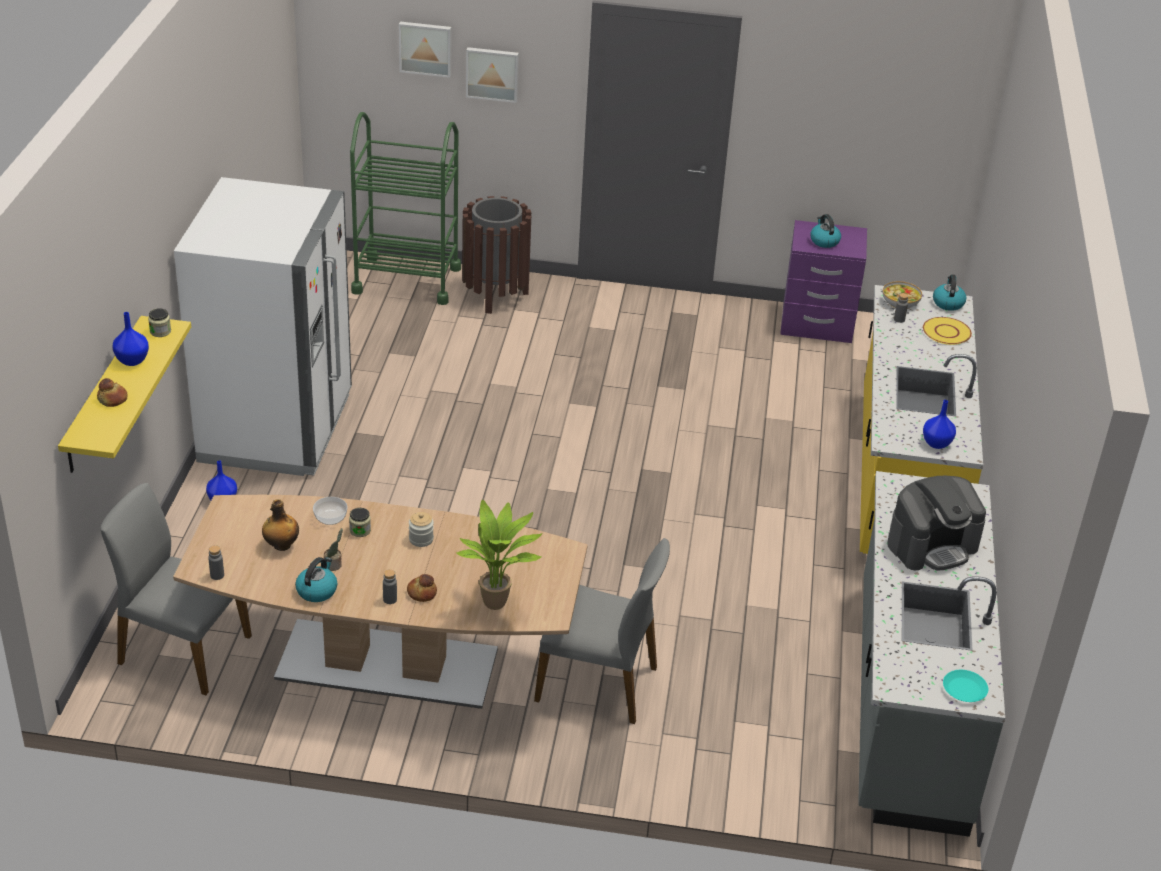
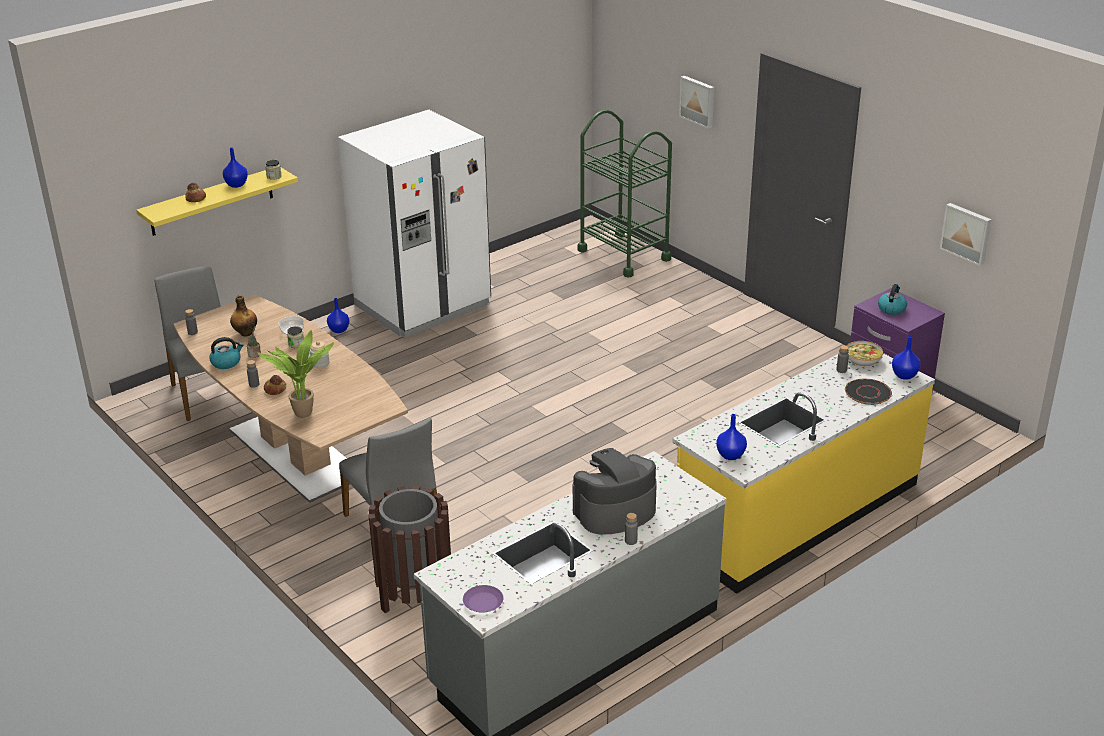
camera: 45 degrees right, 5 degrees down
picture [399,22,451,78] -> picture moved to [940,203,992,266]
brown trash can [462,196,531,314] -> brown trash can moved to [368,486,451,613]
coffee machine [887,476,986,571] -> coffee machine turned 135 degrees clockwise [573,448,657,535]
yellow plate [923,317,972,345] -> black plate [845,379,892,405]
kettle [933,274,967,311] -> blue vase [892,336,921,380]
turquoise plate [943,670,988,702] -> purple plate [463,585,503,613]
none -> grey bottle [625,513,638,545]

